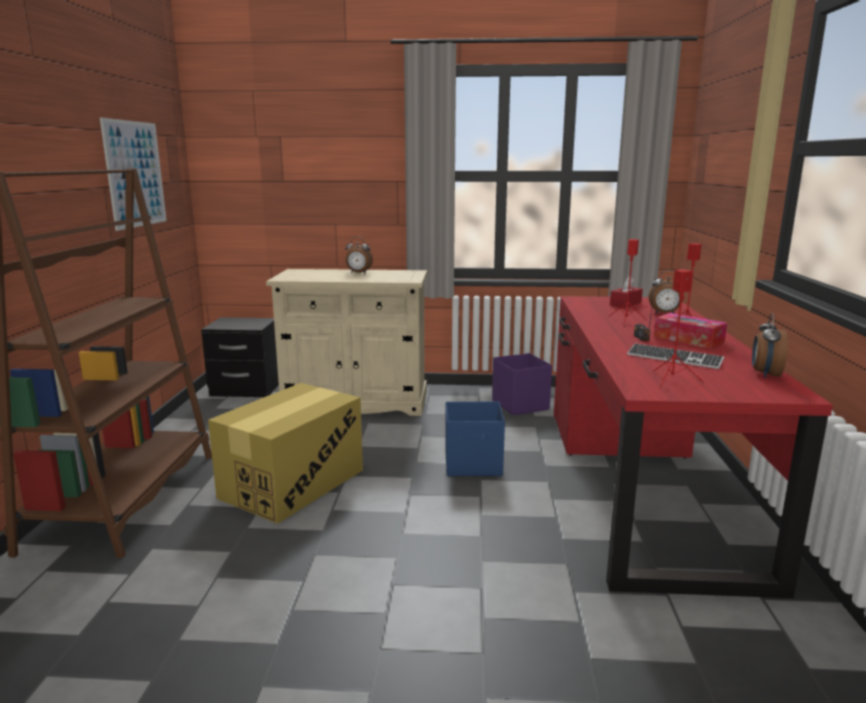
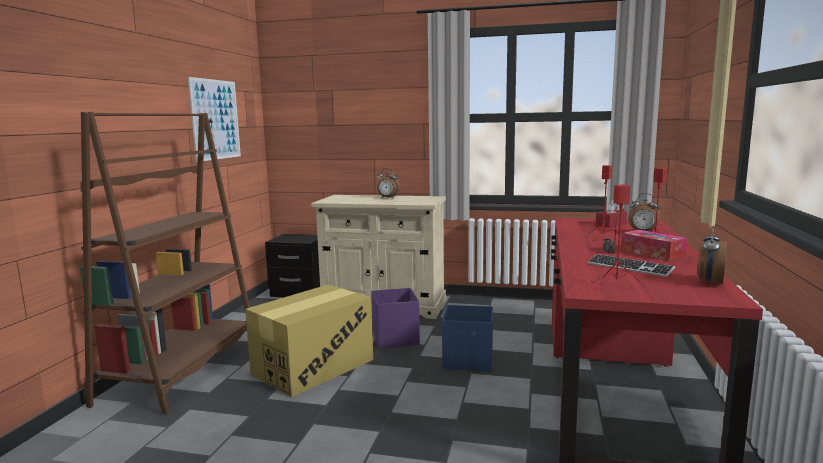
camera: 10 degrees right, 5 degrees down
purple storage box [492,353,552,415] -> purple storage box moved to [371,288,420,349]

